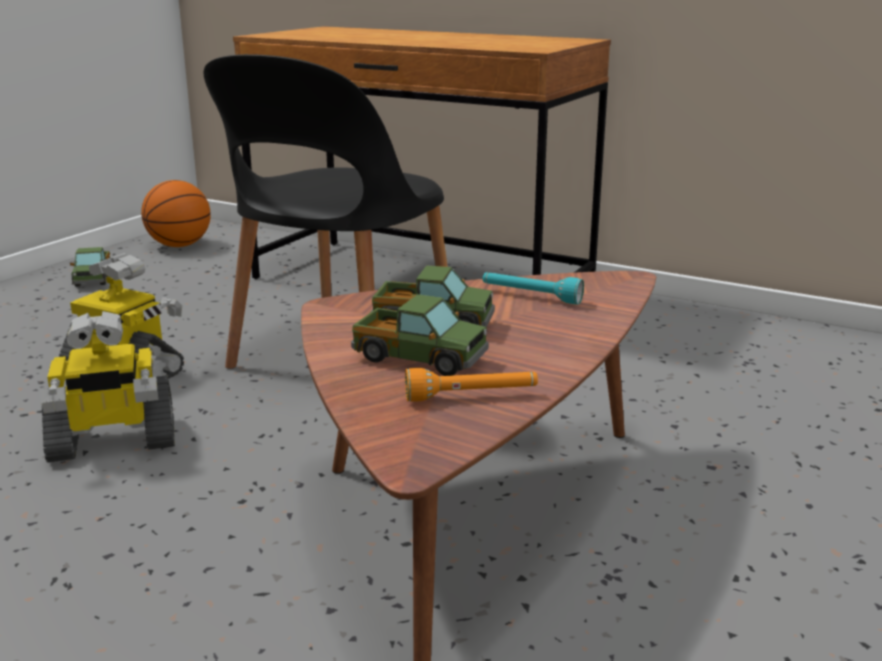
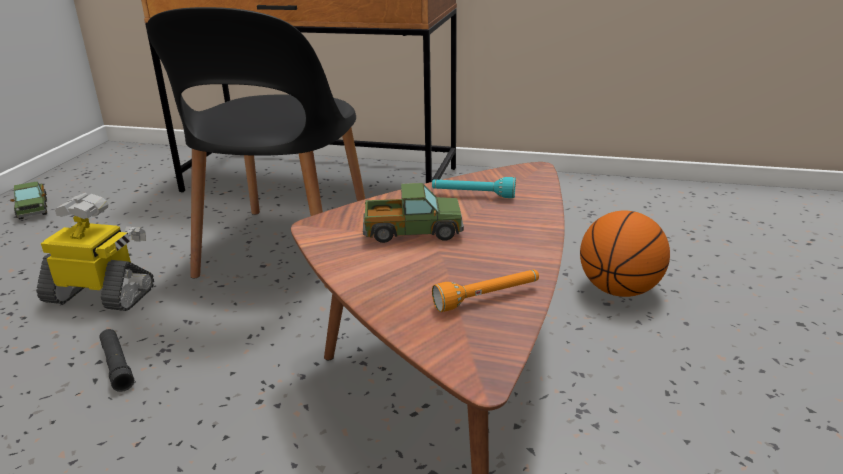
camera: 15 degrees left, 5 degrees up
toy robot [40,311,175,462] -> black flashlight [100,329,134,392]
basketball [141,180,211,247] -> basketball moved to [580,210,670,297]
toy truck [351,294,489,376] -> none

